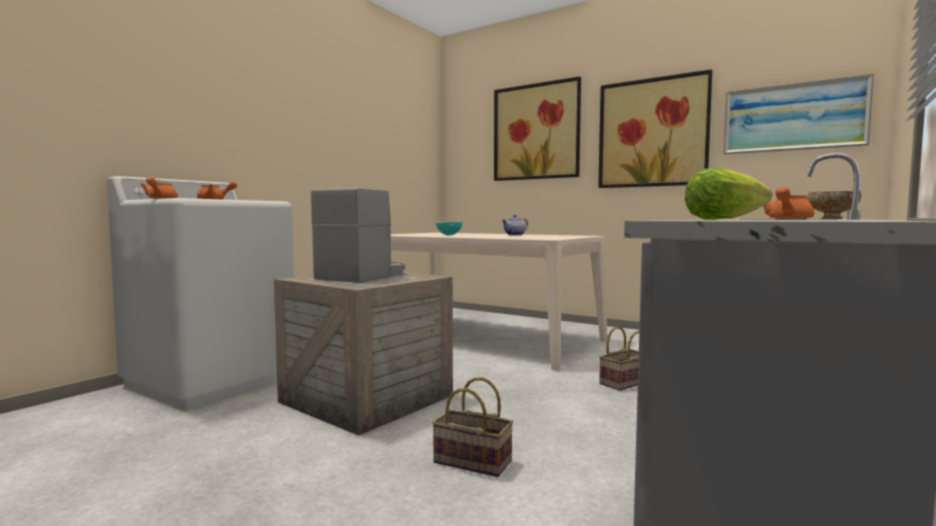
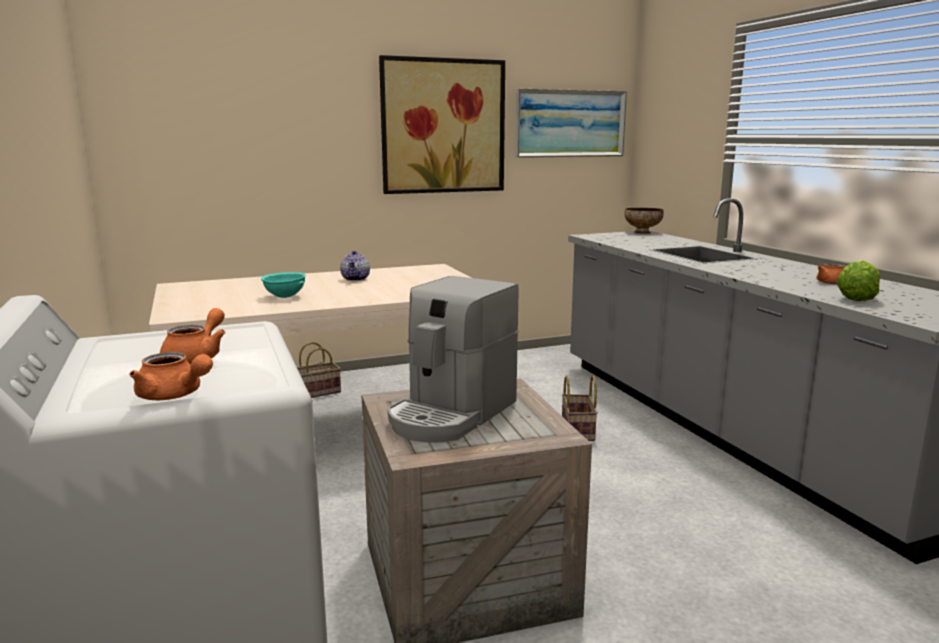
camera: 55 degrees left, 10 degrees up
coffee machine [311,188,405,283] -> coffee machine turned 120 degrees counterclockwise [388,276,519,443]
basket [432,377,513,477] -> basket moved to [297,342,341,398]
picture [494,76,581,181] -> none

